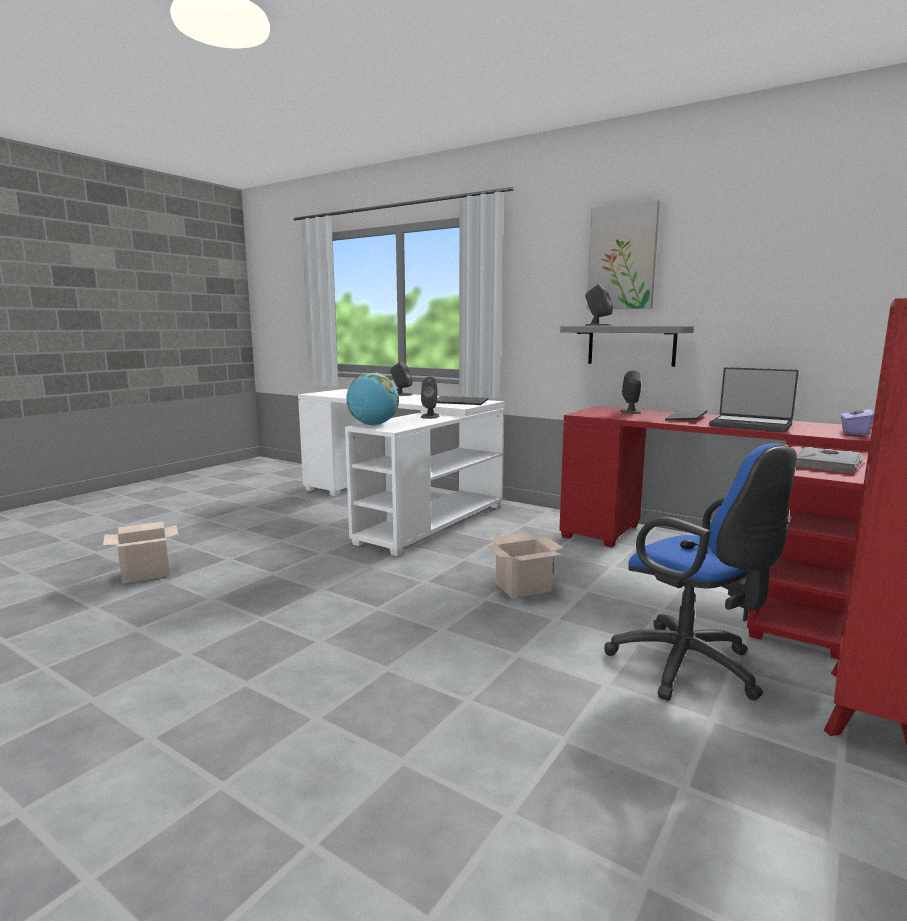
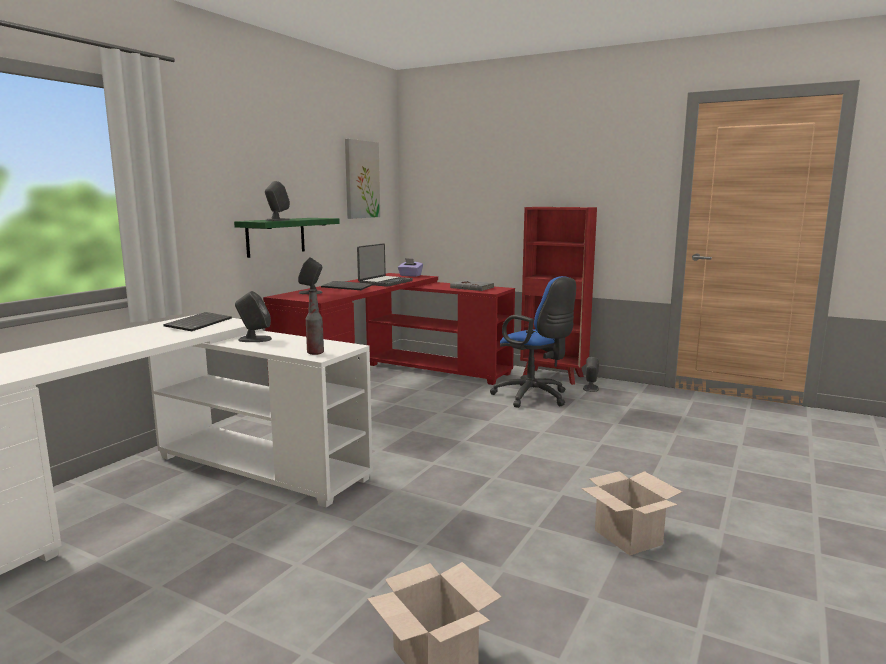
camera: 95 degrees left, 0 degrees up
globe [347,373,399,426] -> bottle [306,289,324,355]
grey speaker [390,361,413,396] -> grey speaker moved to [583,357,599,392]
cardboard box [485,532,563,598] -> cardboard box moved to [581,471,682,555]
grey shelf [560,326,694,367] -> green shelf [234,218,340,258]
picture [587,200,660,309] -> picture moved to [345,139,380,219]
blue office chair [604,443,797,701] -> blue office chair turned 90 degrees clockwise [490,276,576,408]

